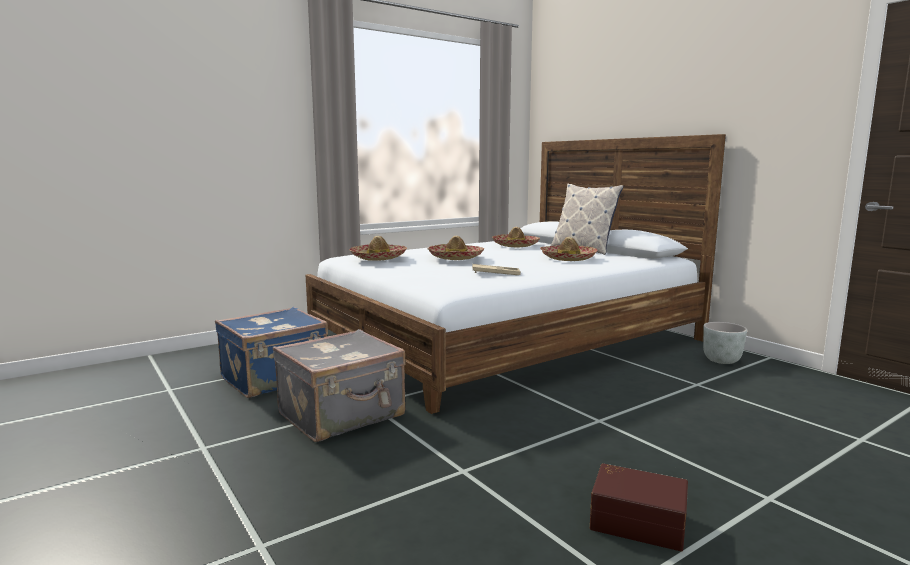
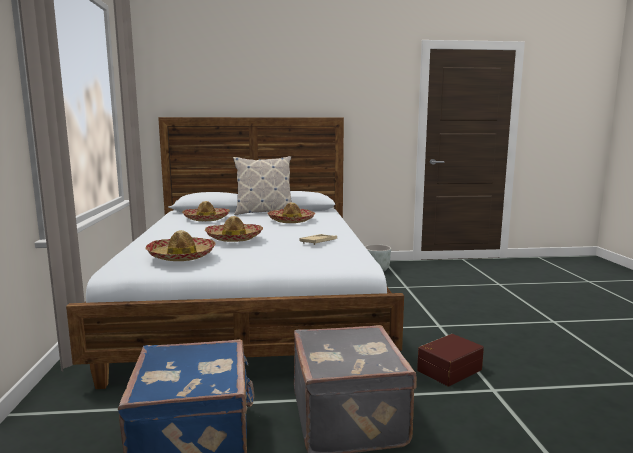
camera: 60 degrees left, 0 degrees up
brown storage box [590,463,688,551] -> brown storage box moved to [417,334,484,387]

